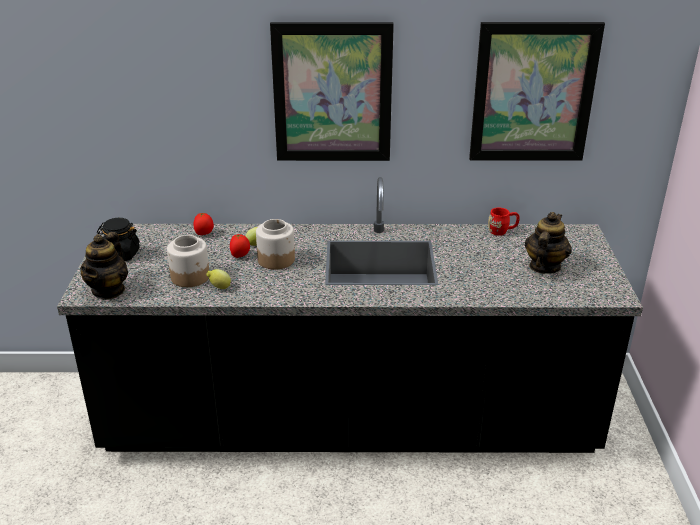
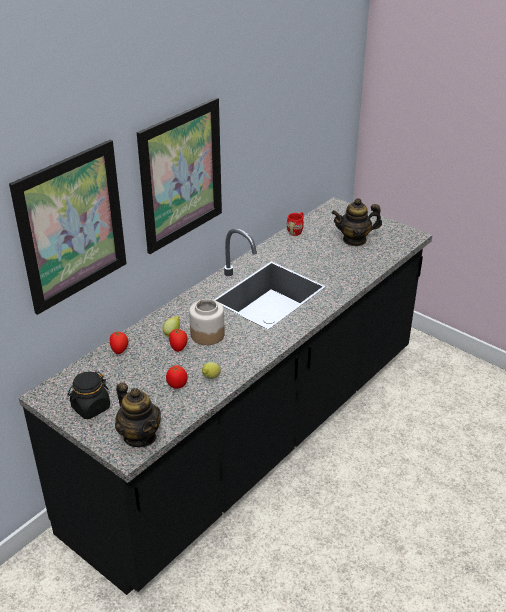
camera: 50 degrees left, 5 degrees up
jar [167,235,209,287] -> tomato [166,365,188,389]
picture [469,22,605,161] -> picture moved to [9,140,127,315]
teapot [525,212,571,274] -> teapot turned 75 degrees counterclockwise [332,198,382,246]

